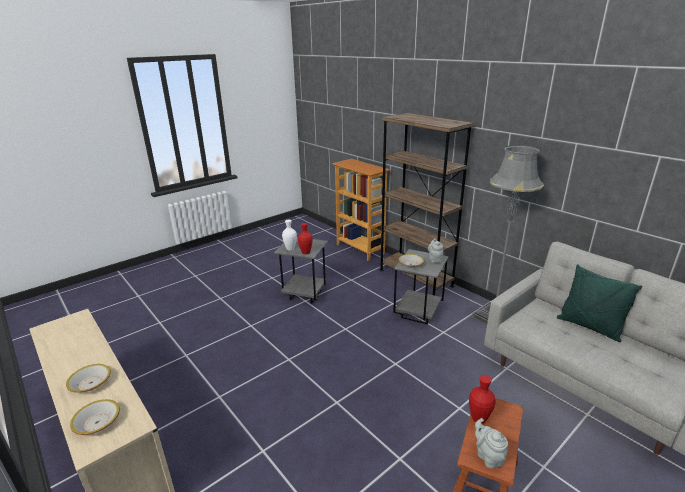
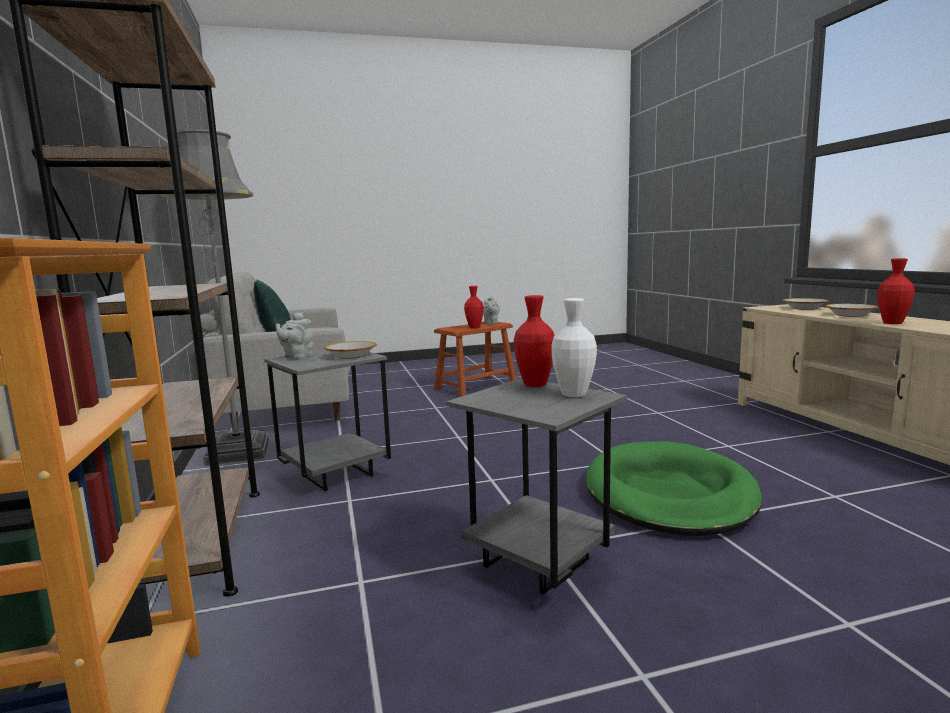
camera: 155 degrees left, 15 degrees down
none -> green dog bed [586,441,762,536]
none -> red vase [877,258,915,324]

